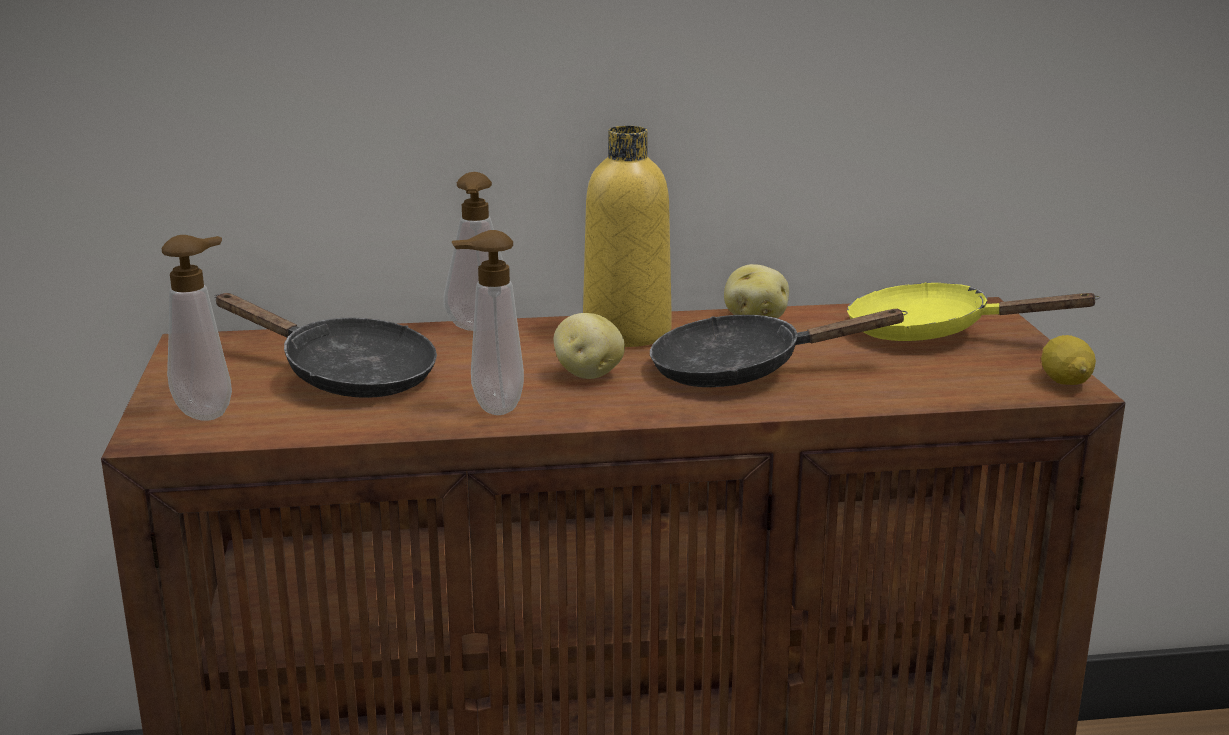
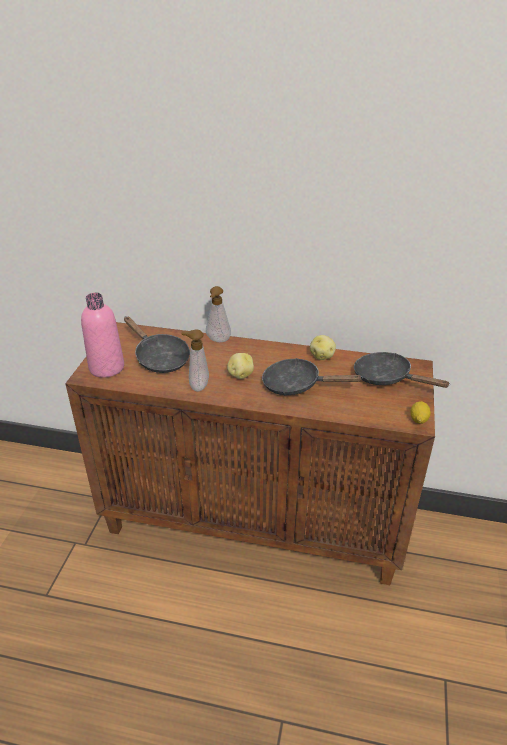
camera: 20 degrees right, 15 degrees up
soap dispenser [161,235,232,421] -> pink bottle [81,293,124,378]
yellow bottle [583,126,672,347] -> none
yellow frying pan [847,282,1100,341] -> black frying pan [354,352,450,388]

